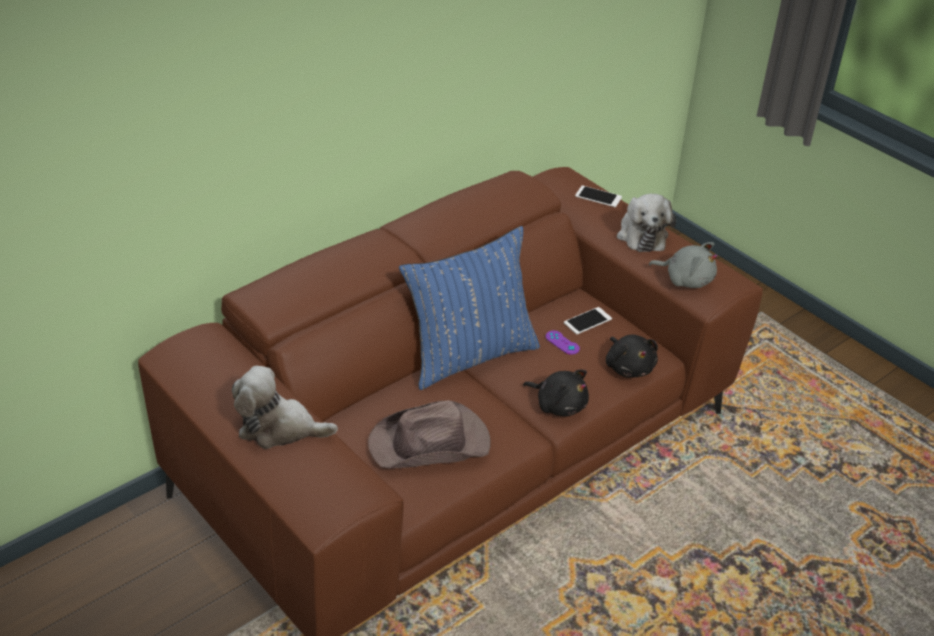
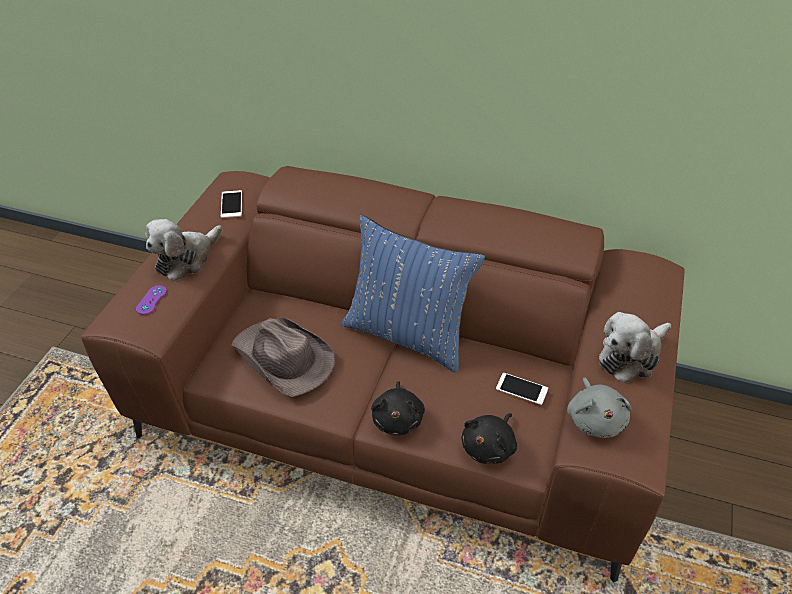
camera: 60 degrees right, 5 degrees up
plush toy [232,366,338,449] -> plush toy turned 120 degrees counterclockwise [145,219,222,281]
purple game controller [546,331,580,355] -> purple game controller moved to [136,285,167,315]
phone [575,186,622,207] -> phone moved to [221,190,242,218]

